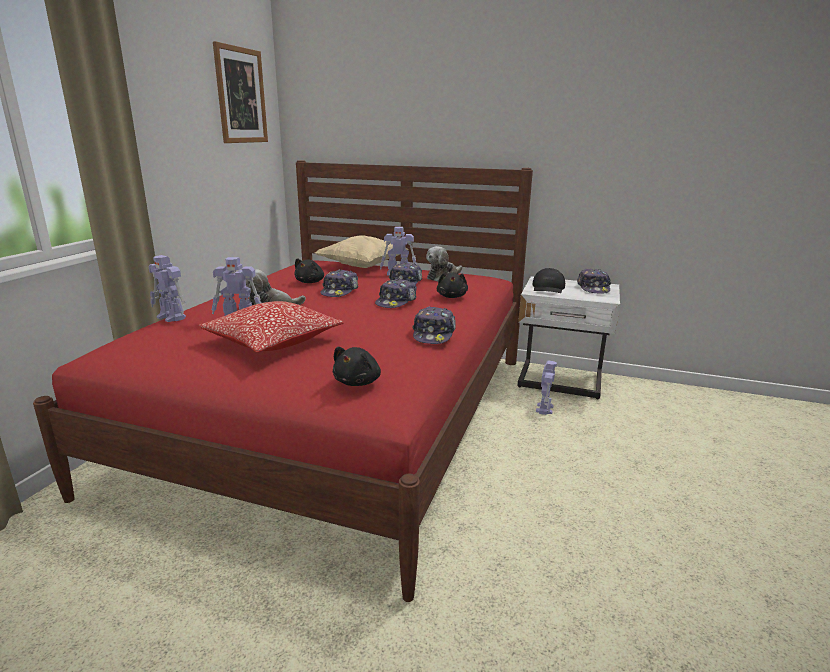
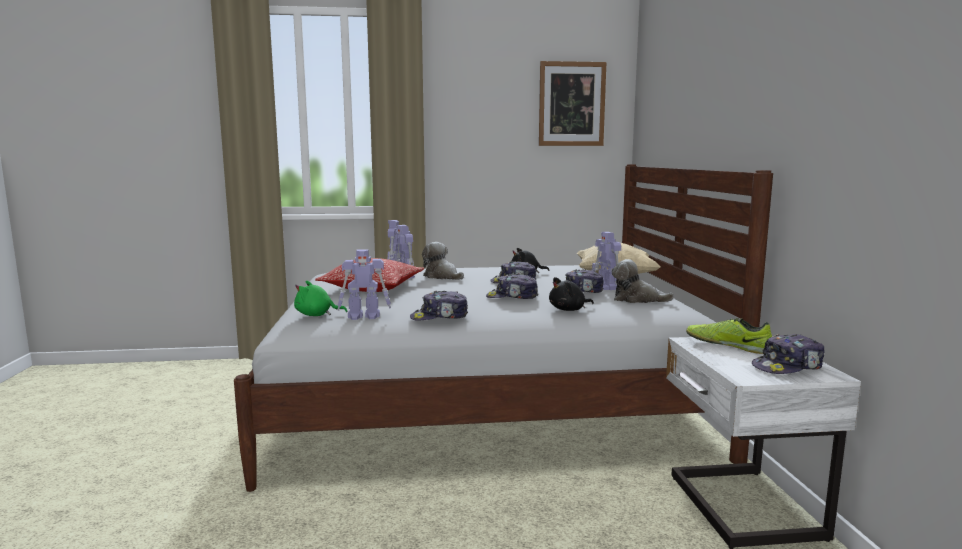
camera: 65 degrees right, 10 degrees down
red bed [33,160,533,602] -> white bed [234,164,773,492]
black plush toy [333,347,381,386] -> green plush toy [294,281,347,316]
black cap [532,268,566,293] -> shoe [686,318,772,354]
toy robot [536,361,557,415] -> toy robot moved to [338,249,391,320]

